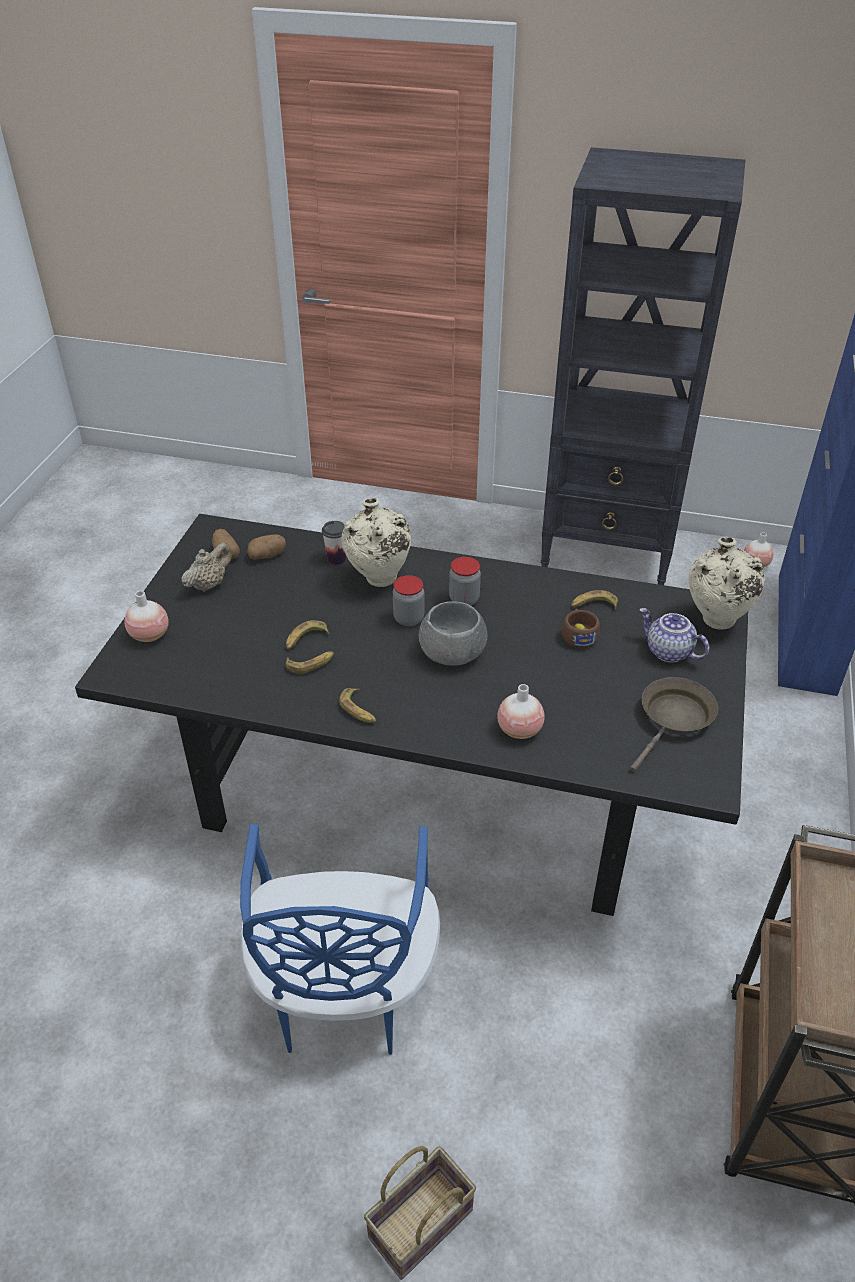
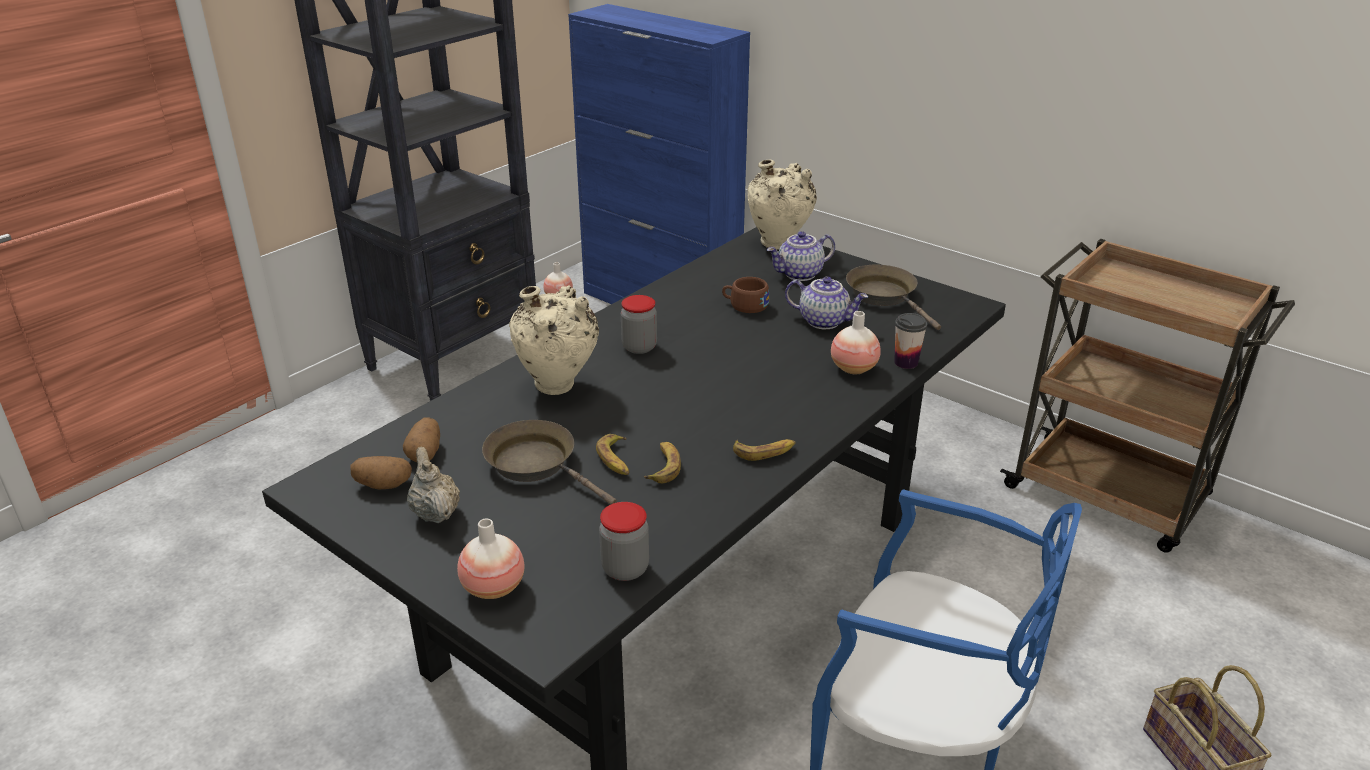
camera: 65 degrees left, 10 degrees down
cup [322,521,346,565] -> cup moved to [894,313,927,369]
jar [393,575,425,626] -> jar moved to [599,502,649,581]
grey bowl [419,601,487,666] -> none
banana [571,590,618,610] -> none
none -> brown frying pan [482,420,617,505]
none -> teapot [785,276,868,329]

